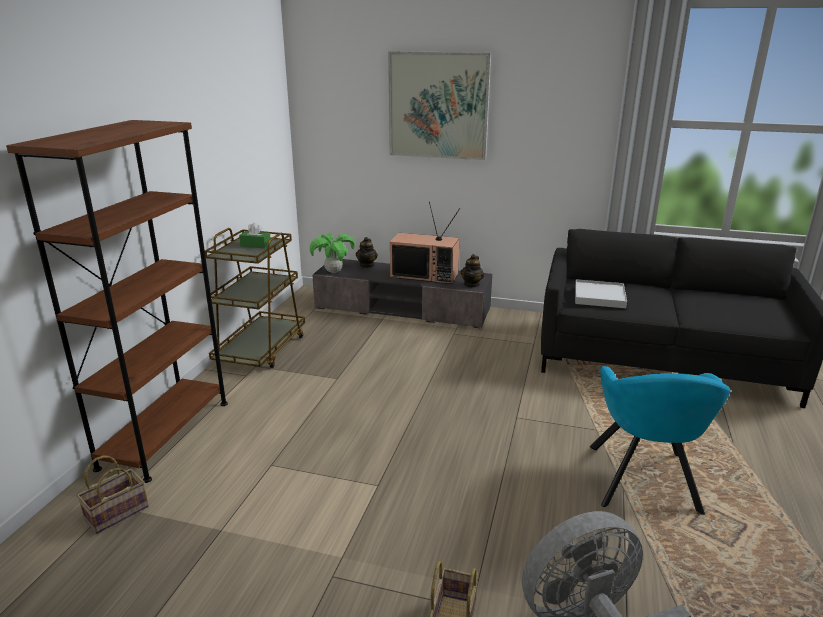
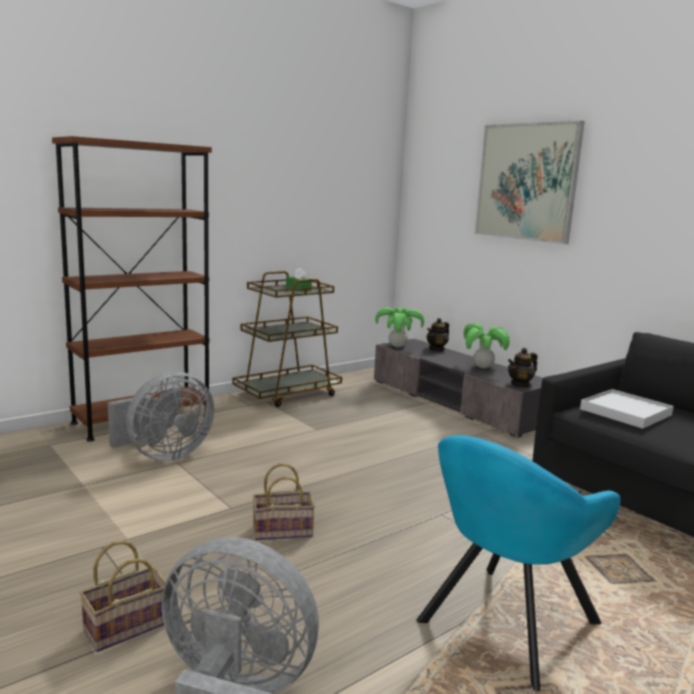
camera: 35 degrees right, 10 degrees down
basket [77,455,149,534] -> basket moved to [253,463,315,540]
television [390,202,460,284] -> potted plant [463,323,510,369]
none -> grey fan [108,371,214,461]

